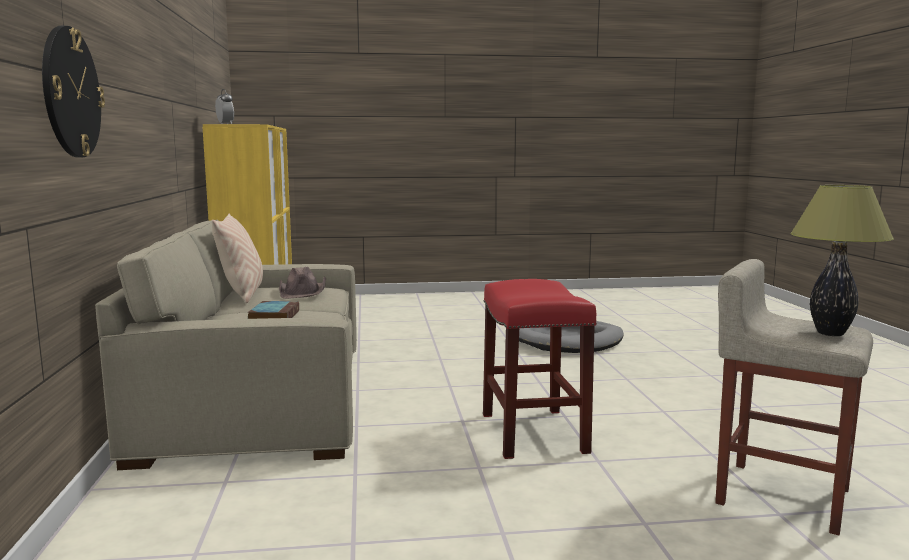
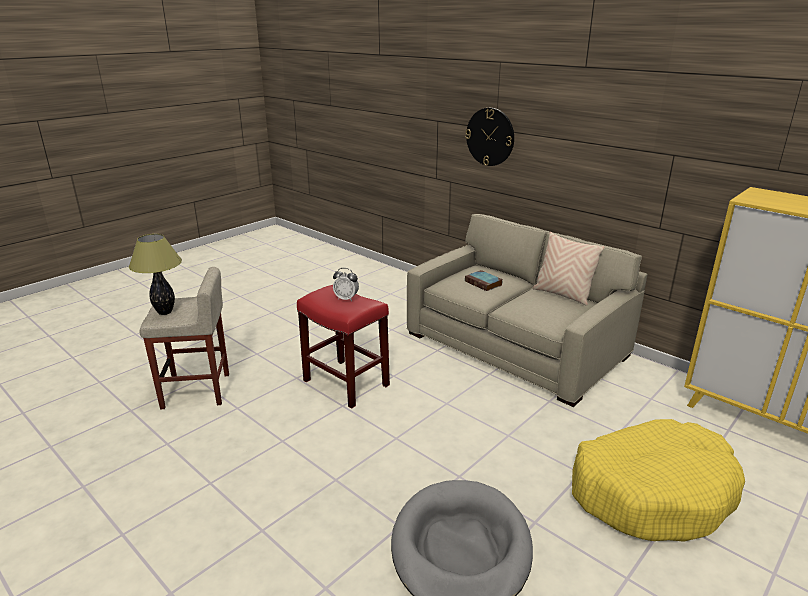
camera: 140 degrees right, 15 degrees up
alarm clock [215,89,234,124] -> alarm clock moved to [333,268,359,302]
brown hat [279,267,326,299] -> none
none -> yellow dog bed [572,419,745,542]

